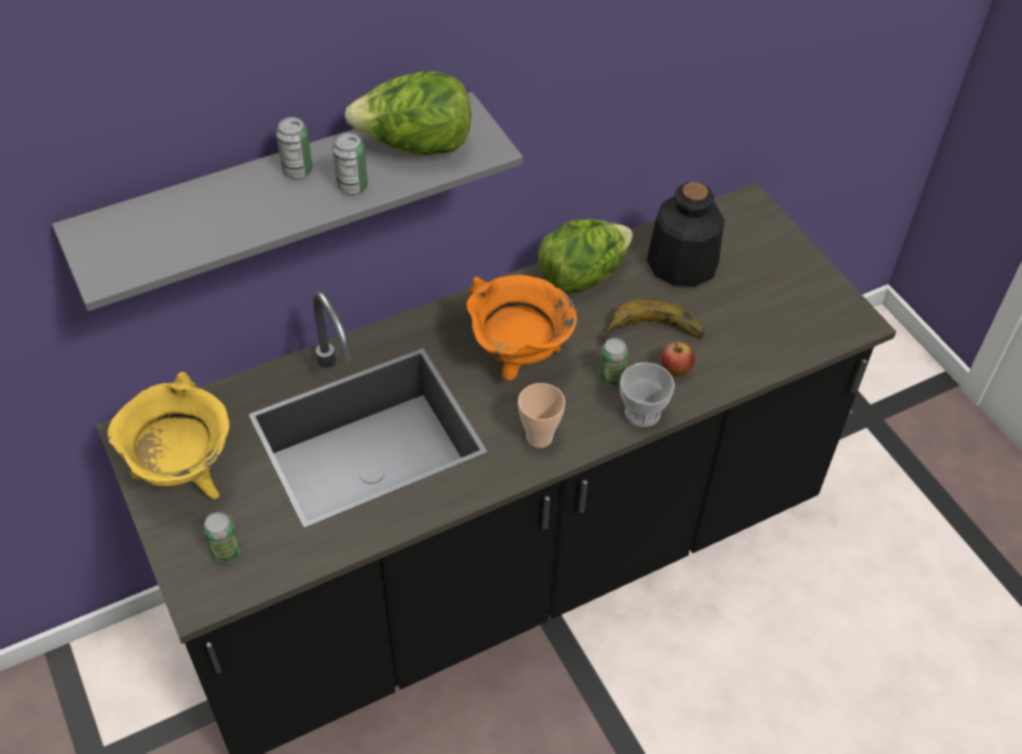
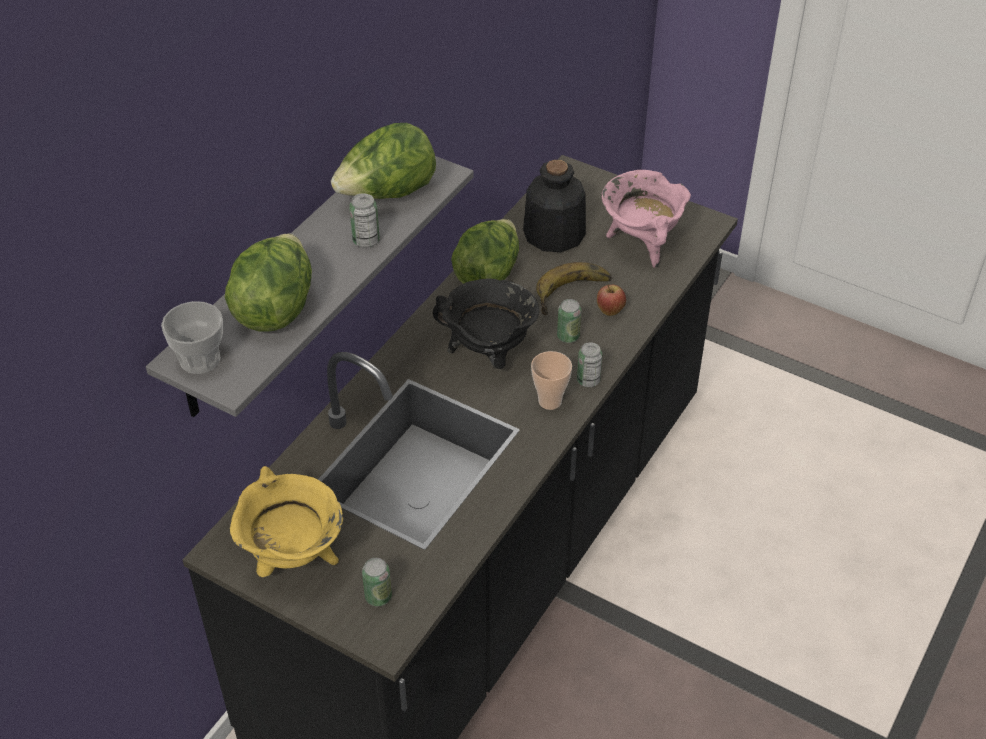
camera: 30 degrees left, 5 degrees down
can [276,117,313,178] -> can moved to [577,343,602,387]
orange cooking pot [466,275,577,380] -> black cooking pot [433,278,539,369]
cup [620,362,675,427] -> cup moved to [161,301,223,374]
none -> lettuce [225,234,312,331]
none -> pink cooking pot [602,170,691,268]

